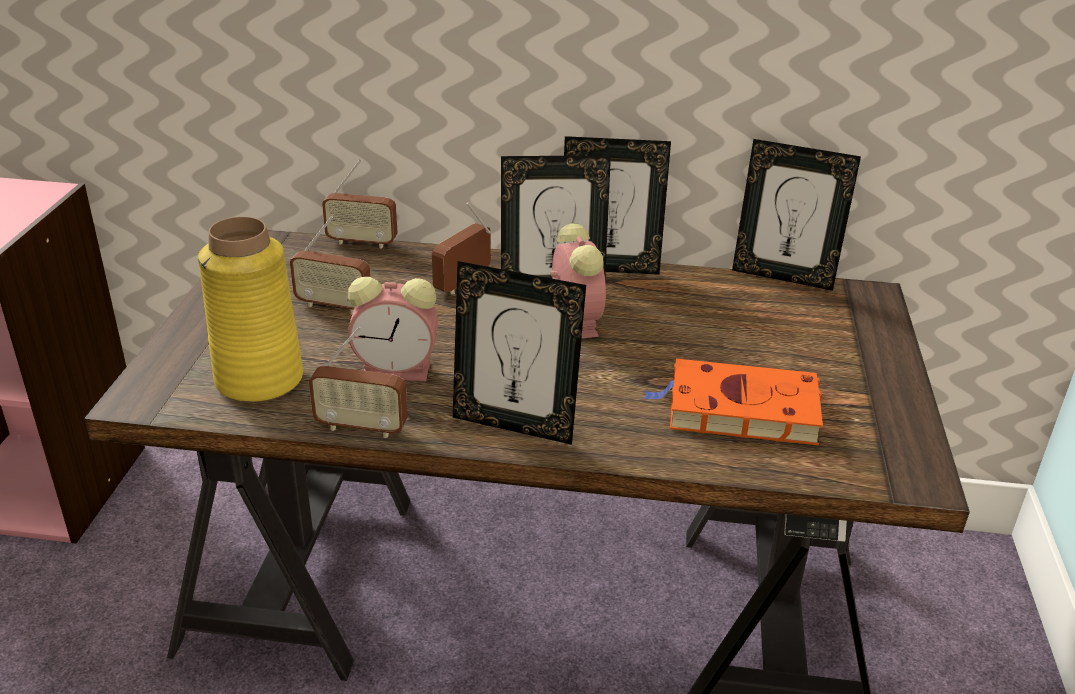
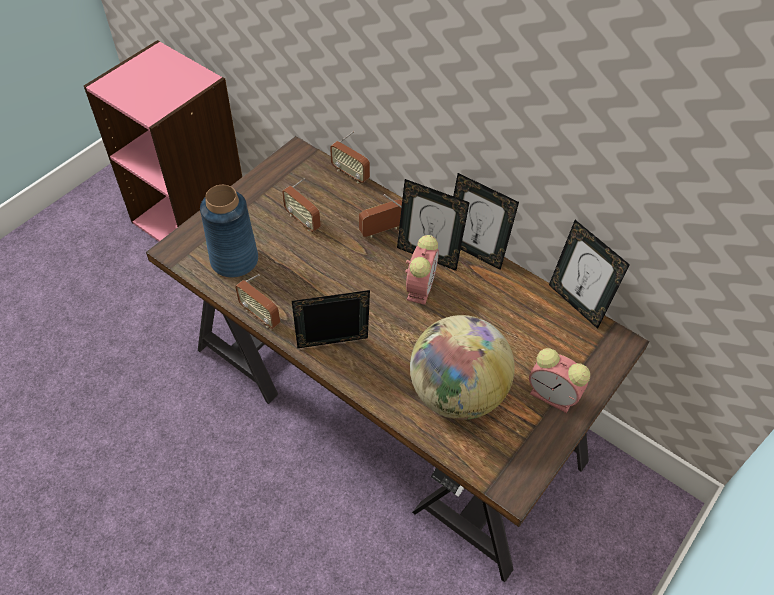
camera: 30 degrees right, 20 degrees up
yellow vase [198,217,303,403] -> blue vase [200,185,258,278]
alarm clock [348,277,438,381] -> alarm clock moved to [529,348,590,413]
picture frame [453,261,586,445] -> picture frame turned 120 degrees clockwise [292,290,370,348]
orange book [642,359,823,445] -> globe [410,315,515,420]

